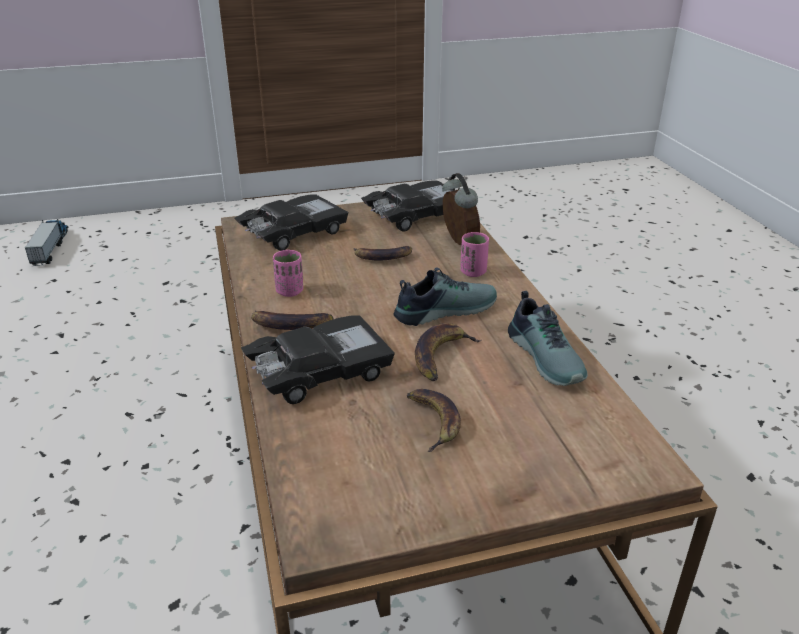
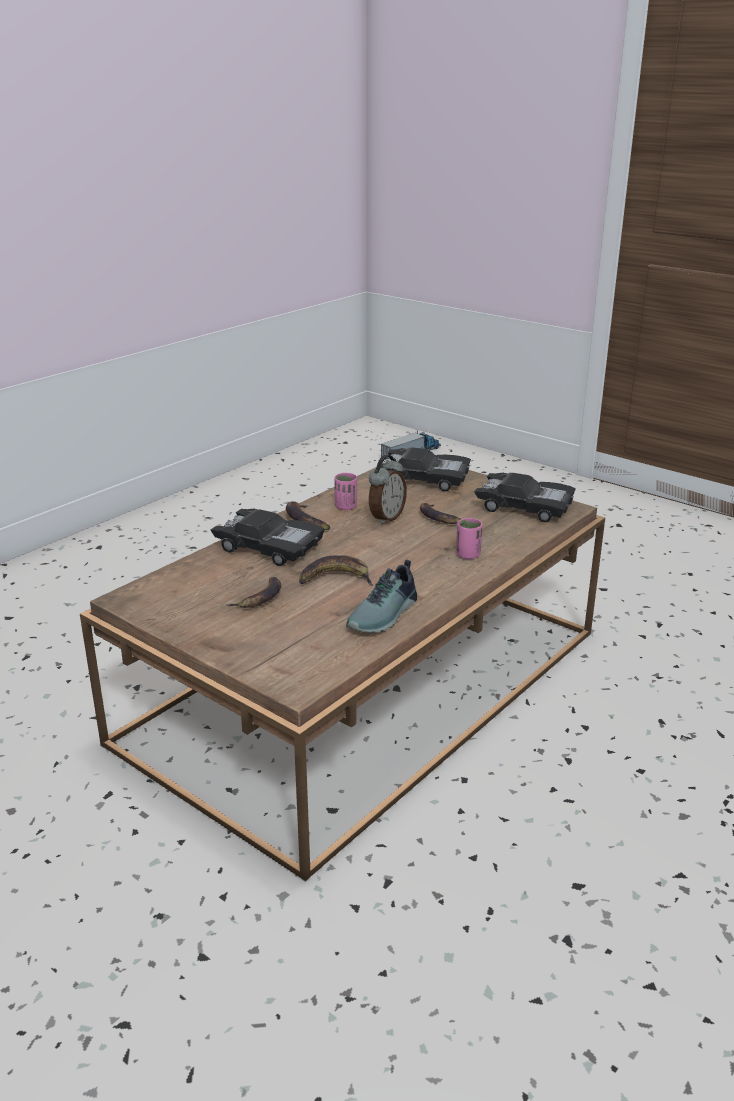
camera: 55 degrees right, 5 degrees down
shoe [394,267,497,326] -> none
alarm clock [442,173,480,245] -> alarm clock moved to [369,455,407,525]

